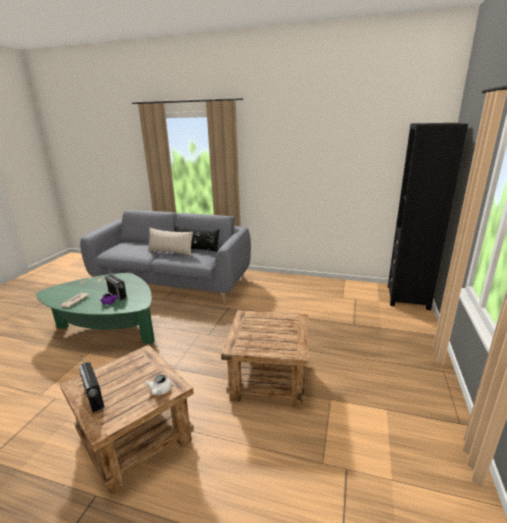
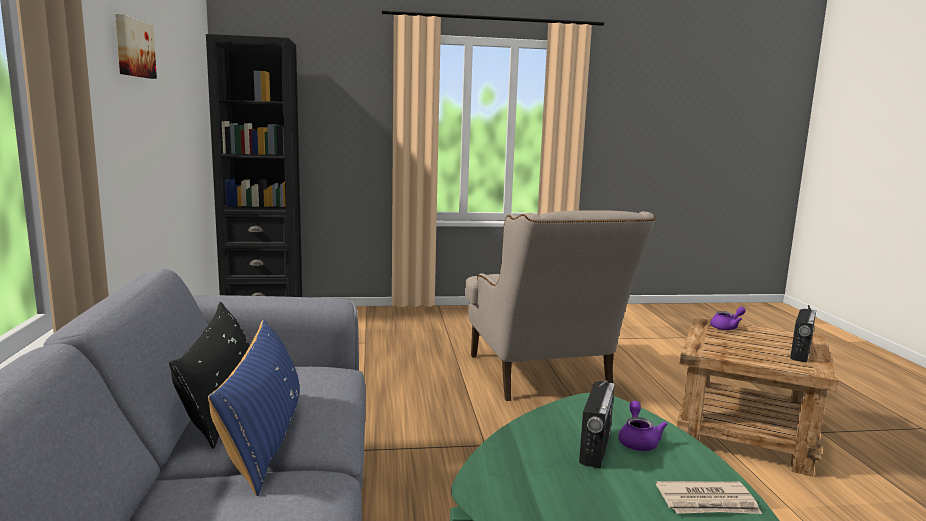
camera: 115 degrees left, 10 degrees down
white teapot [145,375,172,395] -> purple teapot [710,307,746,330]
beige pillow [148,228,193,256] -> blue pillow [208,320,300,496]
brown side table [221,310,308,408] -> beige armchair [465,210,655,401]
none -> picture [115,14,157,79]

